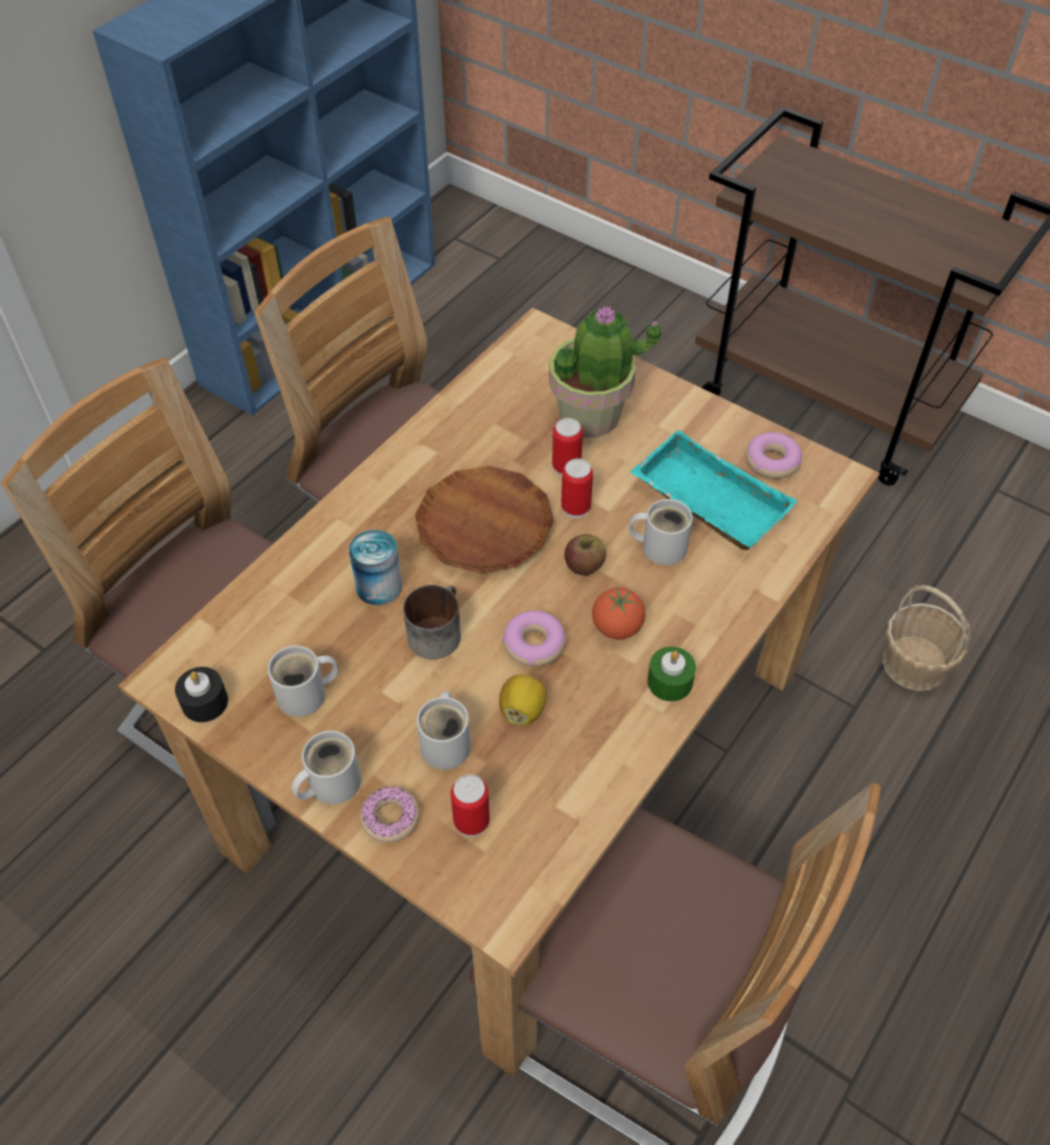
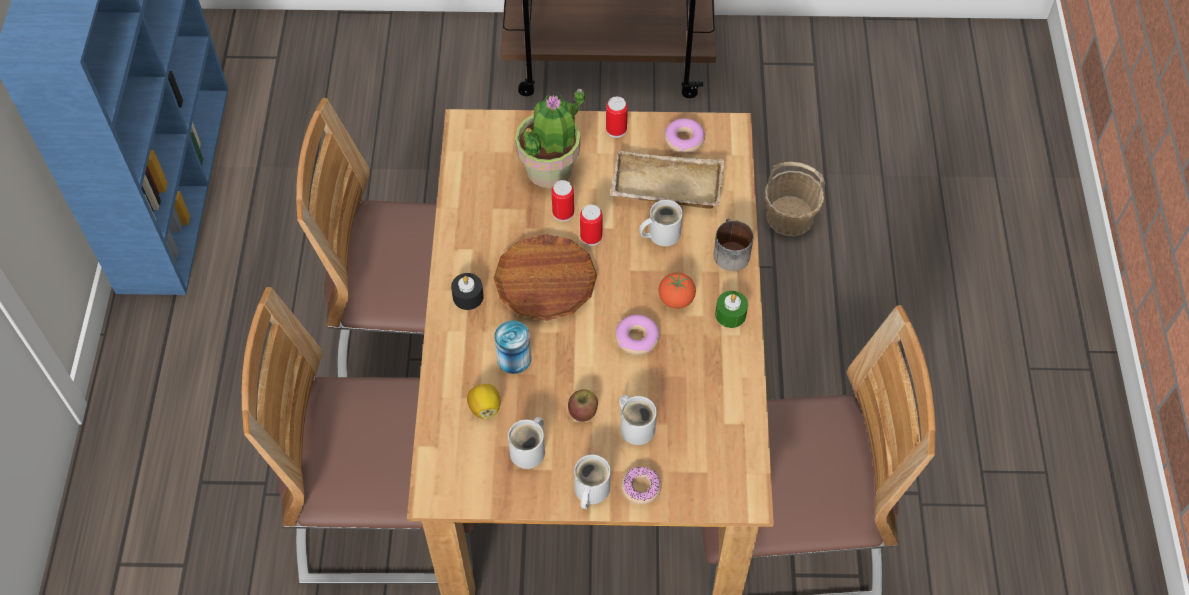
camera: 35 degrees left, 5 degrees up
black candle [175,667,228,722] -> black candle moved to [451,273,484,310]
mug [403,585,461,659] -> mug moved to [714,219,753,271]
can [451,774,490,837] -> can moved to [606,97,628,138]
lemon [499,674,547,725] -> lemon moved to [467,384,500,419]
apple [564,534,606,575] -> apple moved to [568,389,598,422]
turquoise tray [630,430,797,550] -> beige tray [610,150,724,209]

